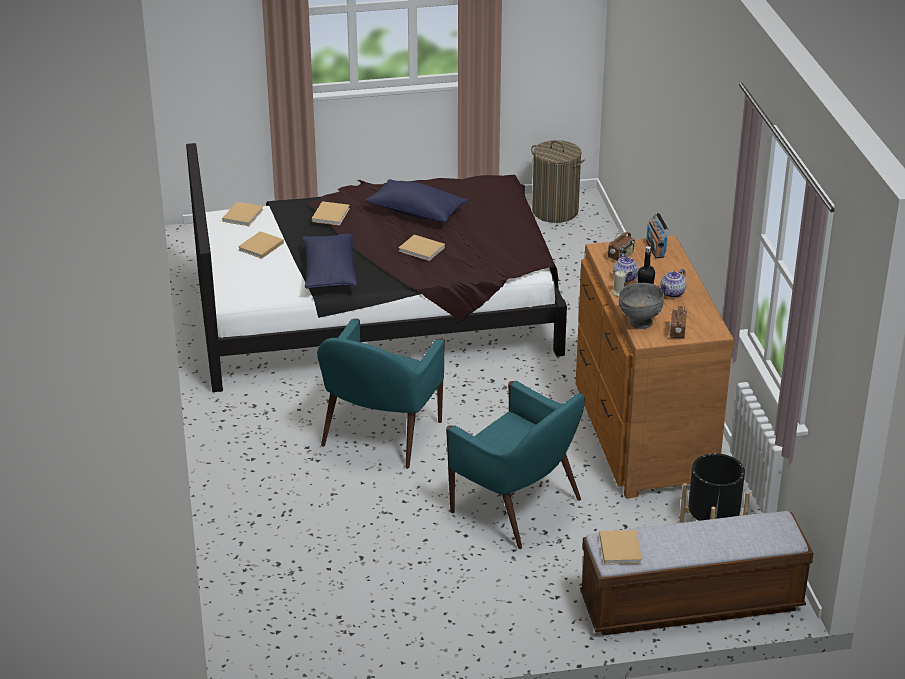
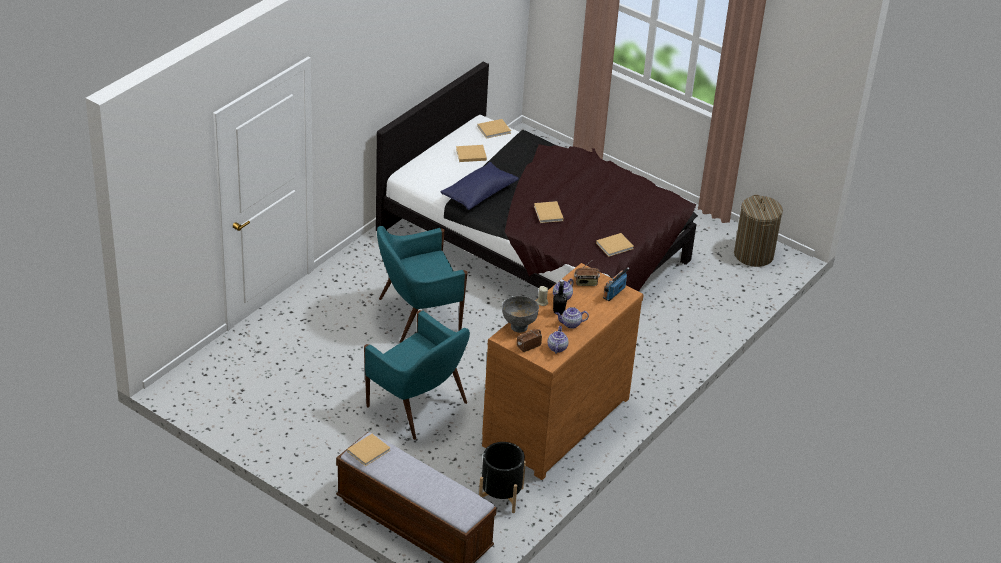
camera: 45 degrees right, 5 degrees up
beige book [312,201,350,226] -> beige book moved to [596,233,634,257]
blue pillow [365,179,468,223] -> none
turquoise armchair [446,381,585,549] -> turquoise armchair turned 45 degrees counterclockwise [364,310,470,440]
none -> teapot [547,326,569,354]

